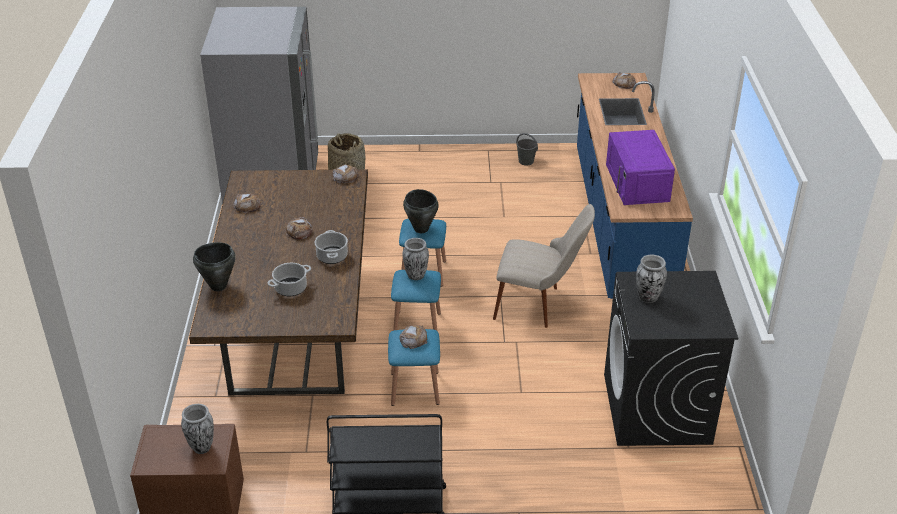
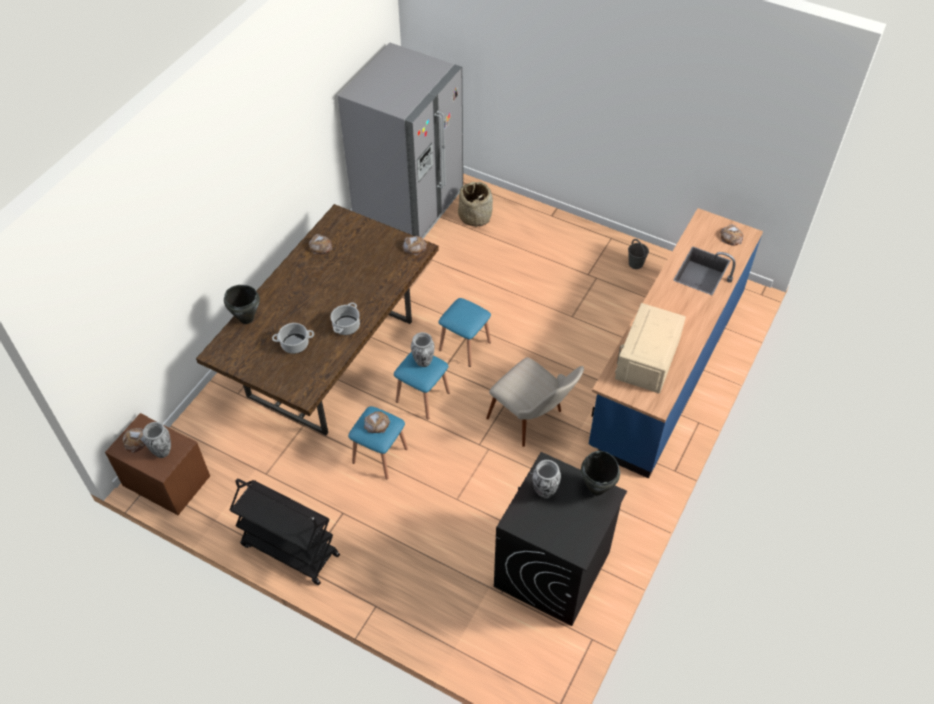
camera: 30 degrees right, 15 degrees up
bread [286,217,313,240] -> bread moved to [122,428,145,453]
black cooking pot [403,189,439,233] -> black cooking pot moved to [581,451,620,495]
purple microwave [606,130,675,205] -> beige microwave [615,303,686,393]

